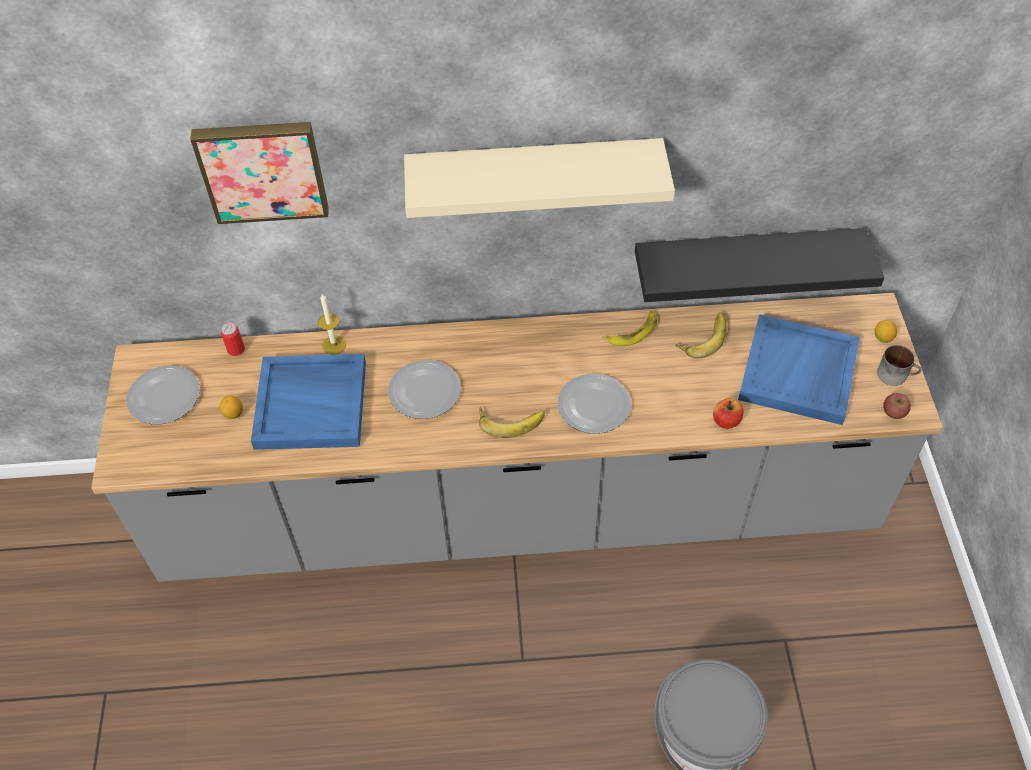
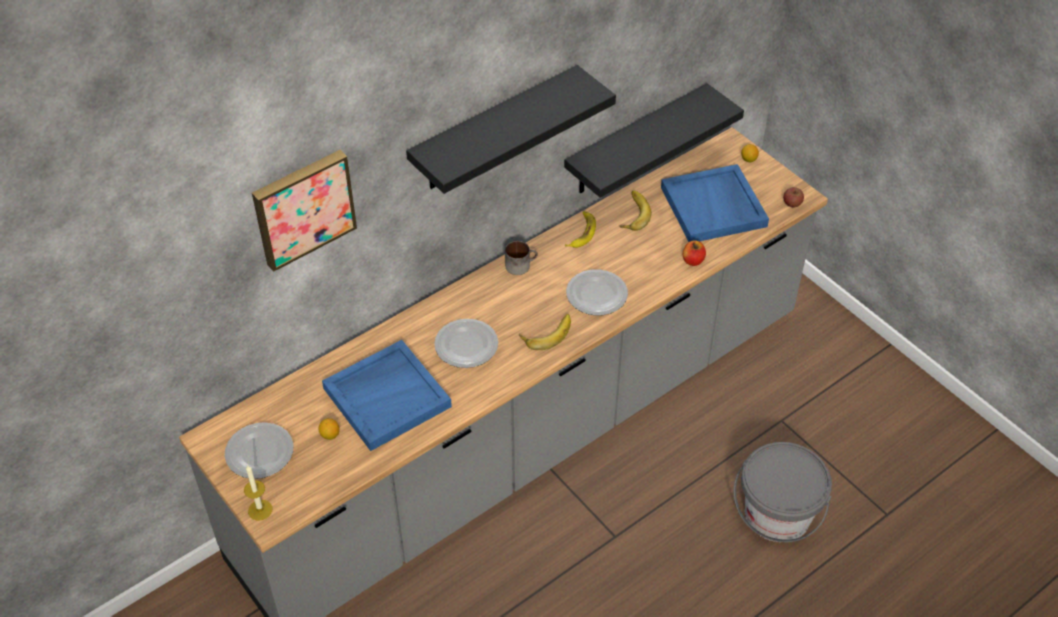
camera: 35 degrees left, 5 degrees down
can [221,322,245,356] -> none
candle [318,294,346,355] -> candle moved to [244,466,273,520]
beige shelf [404,138,675,218] -> black shelf [406,65,616,194]
mug [877,345,921,386] -> mug moved to [505,241,538,275]

